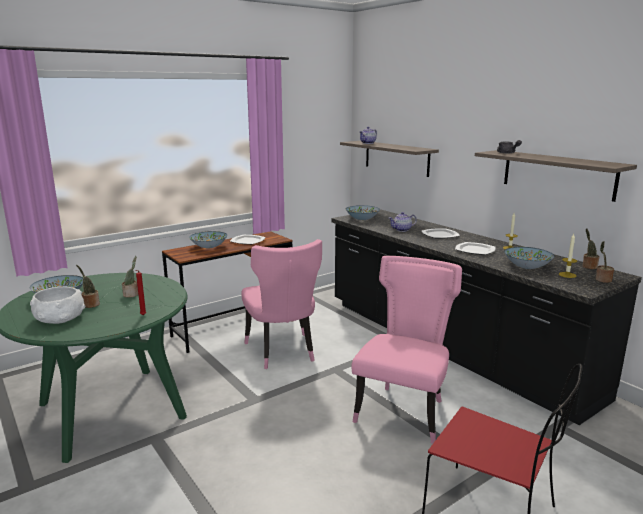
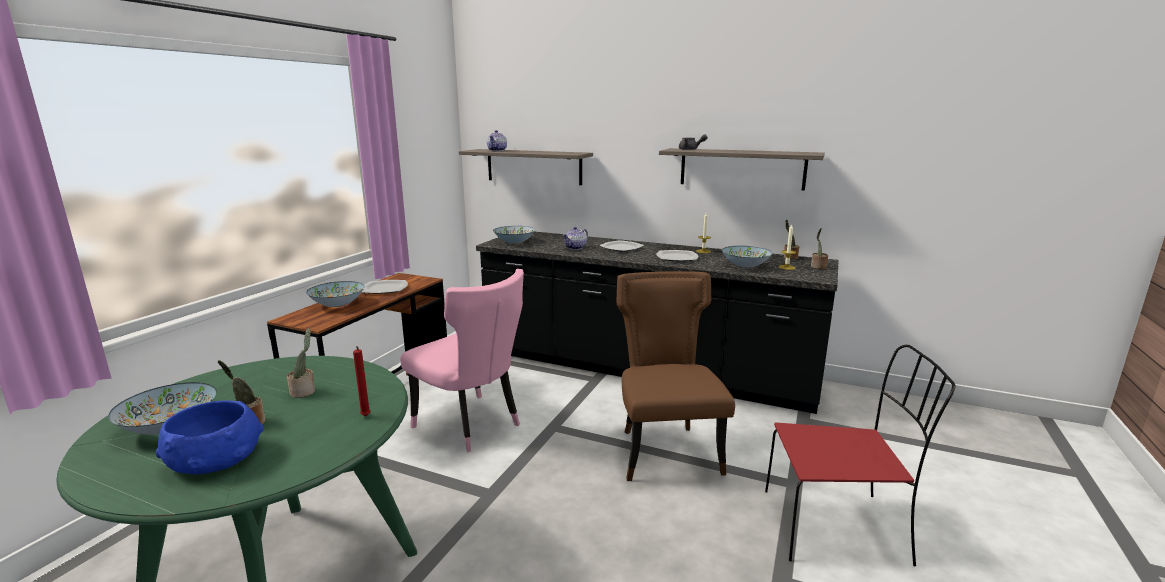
camera: 30 degrees left, 0 degrees up
white bowl [30,286,85,324] -> blue bowl [156,400,263,474]
pink chair [352,256,462,444] -> brown chair [616,271,735,481]

